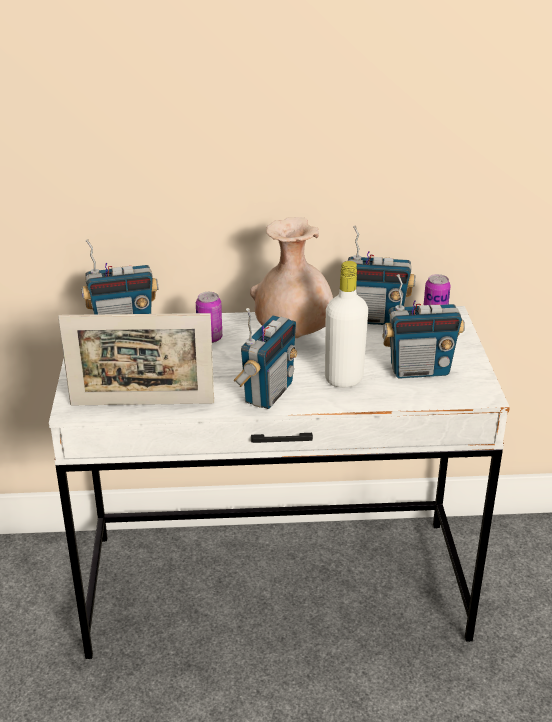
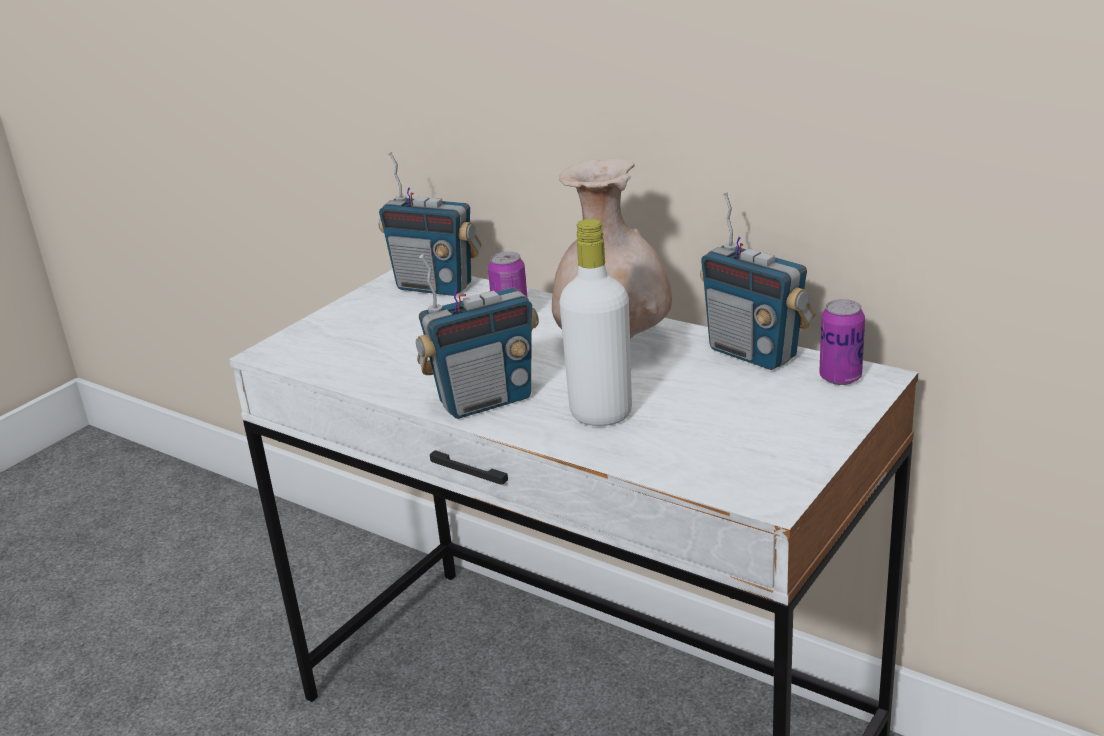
camera: 40 degrees right, 5 degrees down
picture frame [58,313,214,405] -> none
radio [382,274,465,378] -> none

